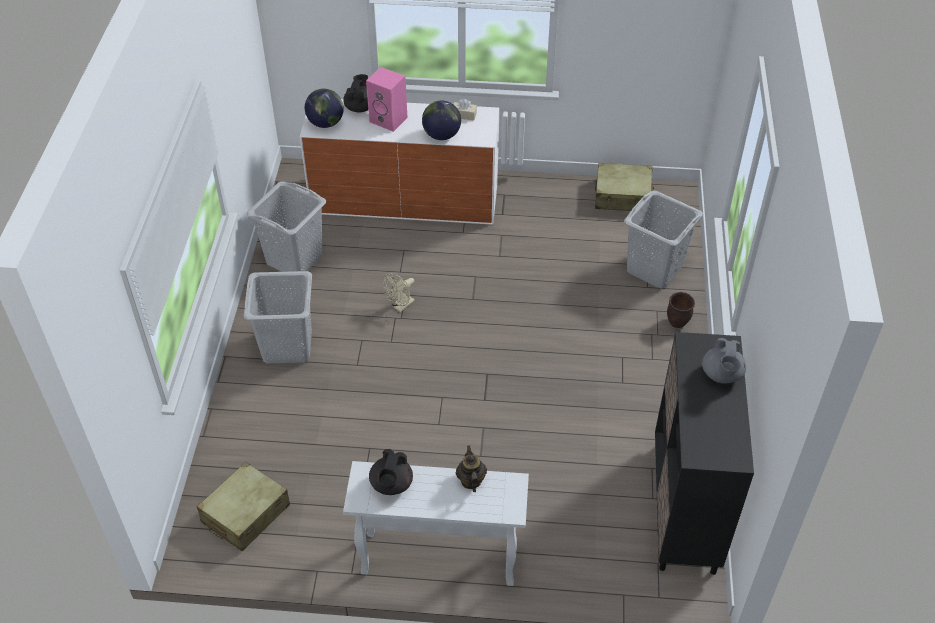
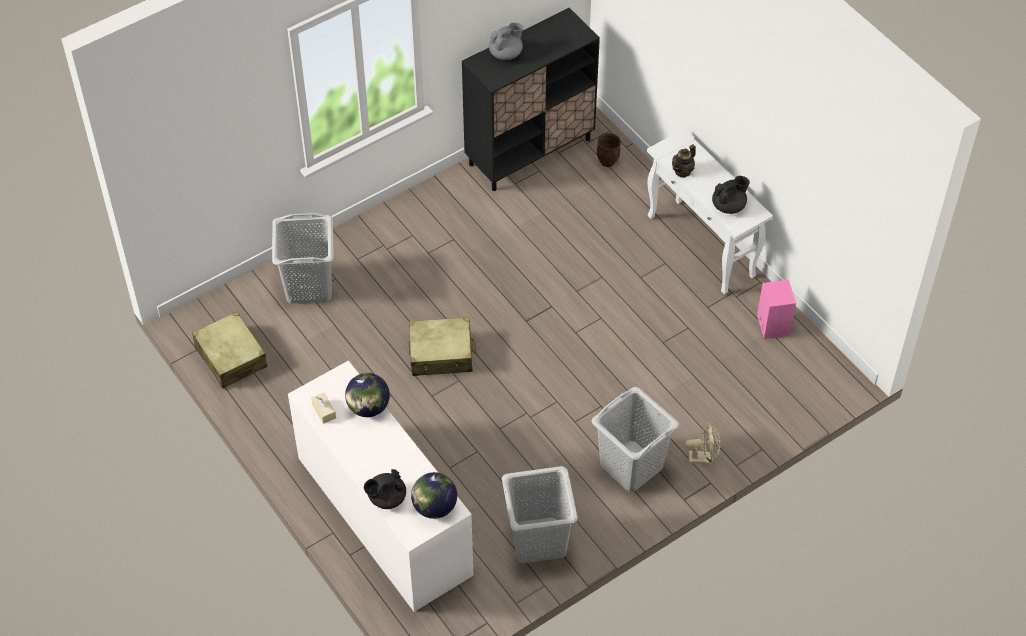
camera: 130 degrees left, 5 degrees up
beige suitcase [197,462,290,552] -> beige suitcase moved to [409,317,477,376]
pink speaker [366,67,407,132] -> pink speaker moved to [757,280,796,339]
beige fan [383,273,415,313] -> beige fan moved to [685,423,720,464]
brown planter [667,292,695,328] -> brown planter moved to [597,133,621,167]

